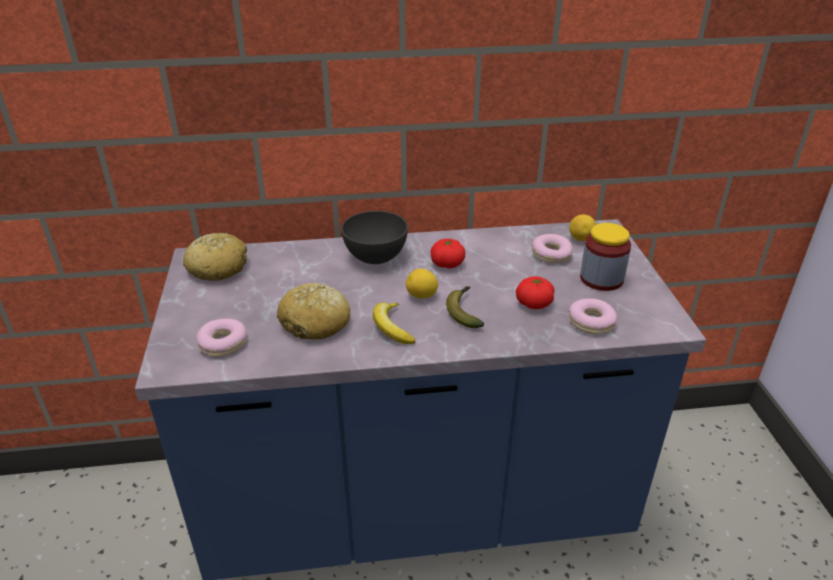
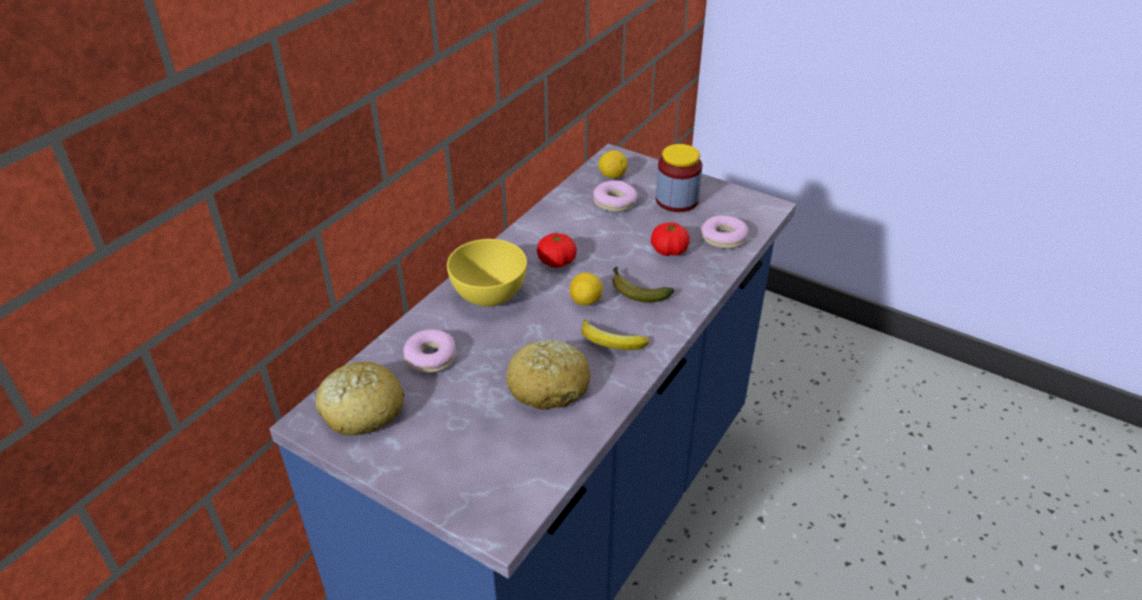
camera: 50 degrees left, 5 degrees up
donut [196,319,246,357] -> donut moved to [403,329,456,373]
grey bowl [341,211,408,264] -> yellow bowl [447,239,527,306]

